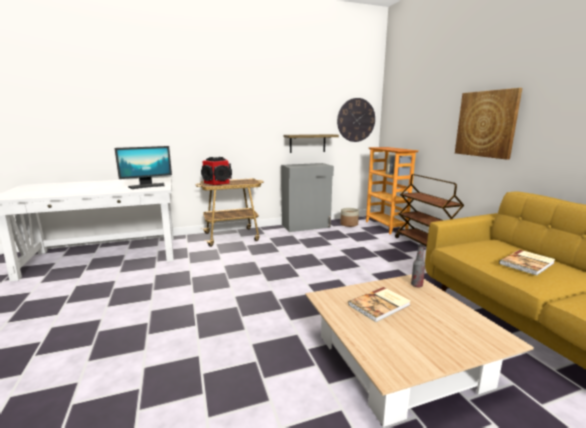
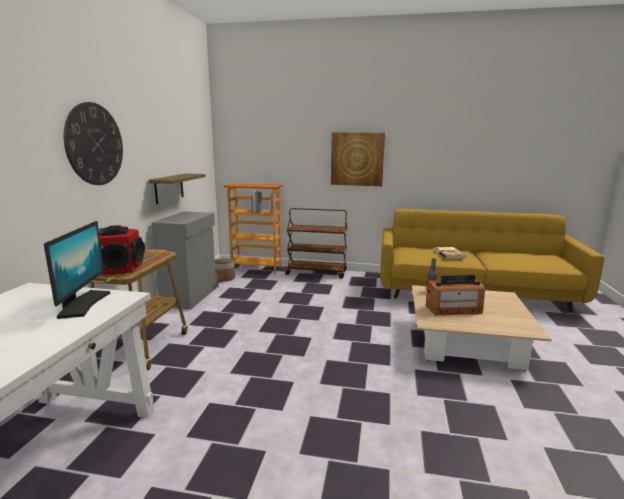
camera: 60 degrees left, 0 degrees up
wall clock [337,98,375,142] -> wall clock moved to [64,102,123,185]
book [348,287,411,322] -> radio [426,275,485,315]

